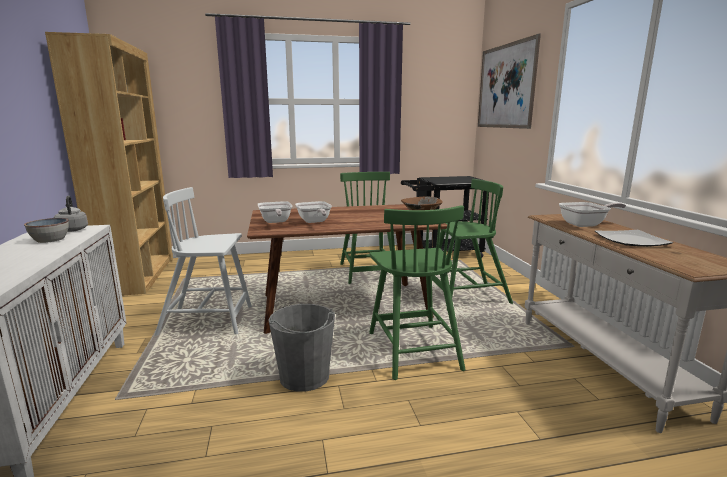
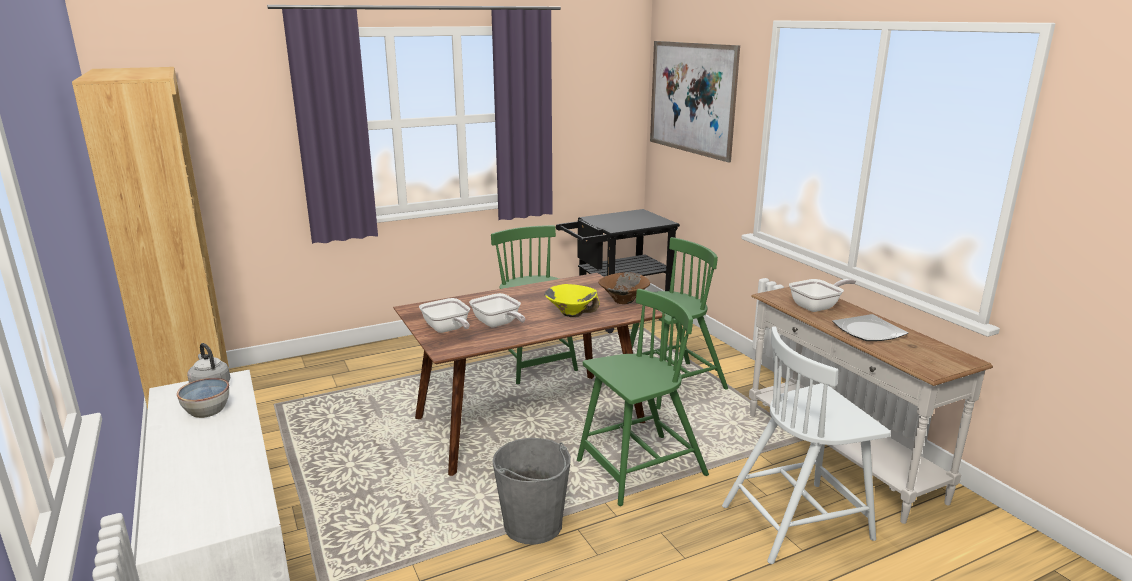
camera: 15 degrees left, 5 degrees up
white chair [154,187,252,336] -> white chair moved to [722,327,891,564]
green chair [369,205,466,380] -> green chair turned 90 degrees counterclockwise [577,289,709,506]
none -> yellow bowl [544,284,600,317]

